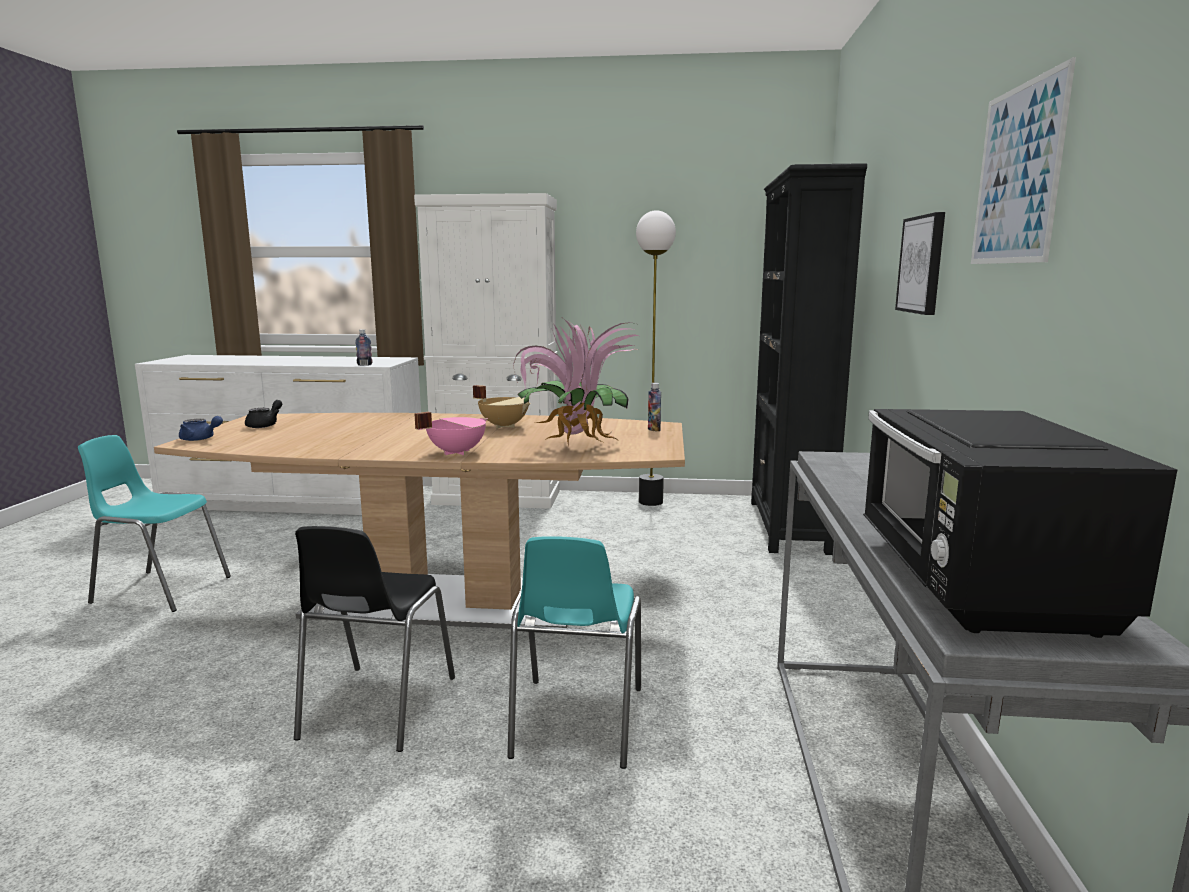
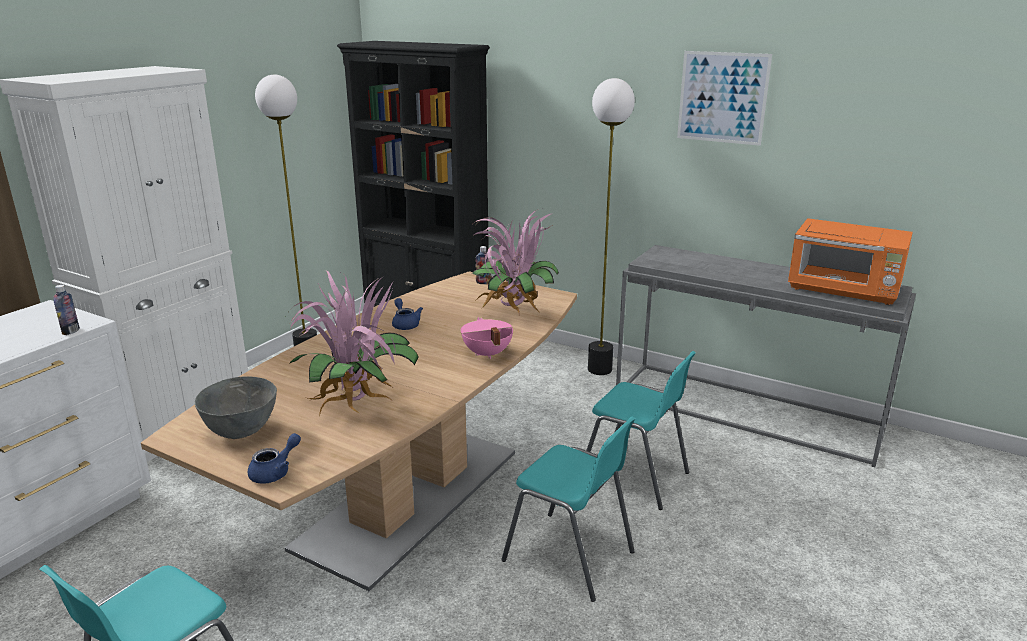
camera: 65 degrees left, 10 degrees up
black teapot [245,400,282,428] -> grey bowl [195,376,277,439]
black chair [294,526,455,752] -> turquoise chair [501,416,636,602]
beige cooking pot [473,385,531,428] -> blue teapot [392,298,423,330]
black microwave [863,409,1177,638] -> orange microwave [788,218,913,305]
picture [895,212,945,315] -> none
none -> potted plant [289,270,418,418]
none -> floor lamp [588,78,635,375]

